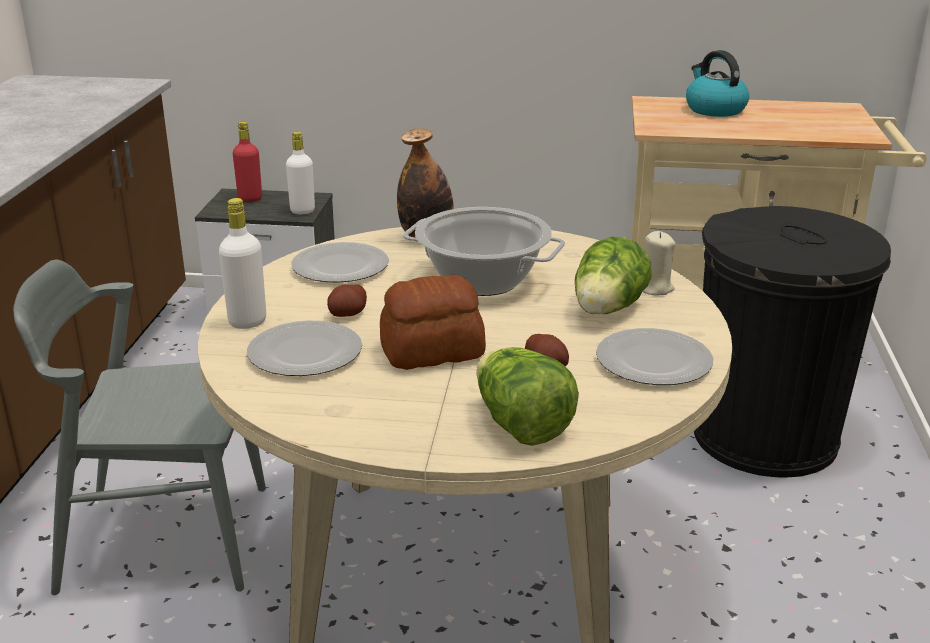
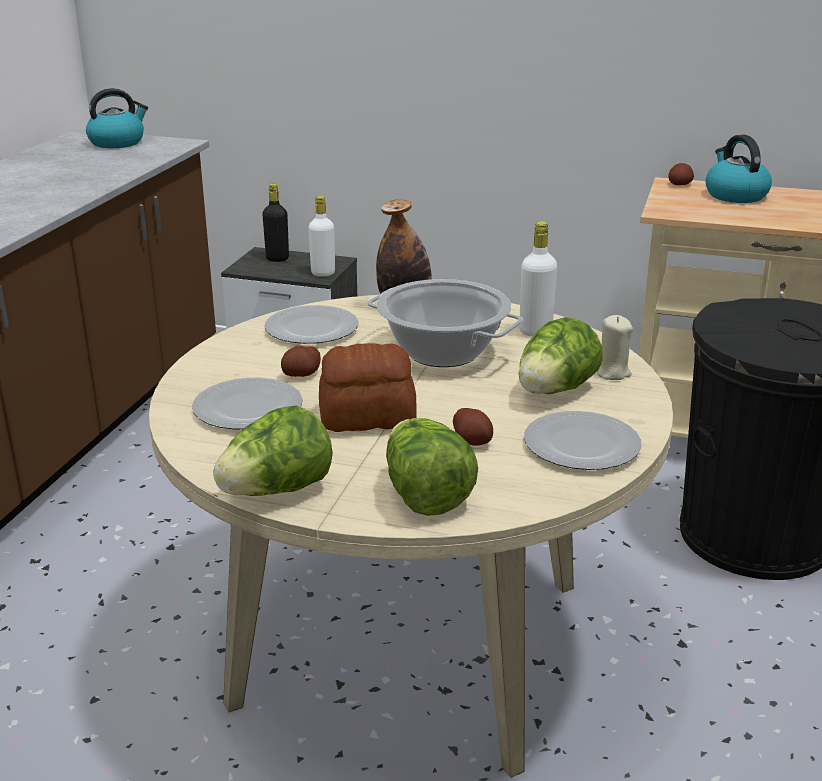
camera: 10 degrees right, 0 degrees up
grey chair [13,260,266,595] -> none
white bottle [219,198,266,329] -> white bottle moved to [519,221,557,337]
red bottle [233,122,262,202] -> black bottle [262,184,289,262]
none -> kettle [86,88,148,148]
none -> lettuce [213,405,333,496]
none -> potato [668,163,694,185]

